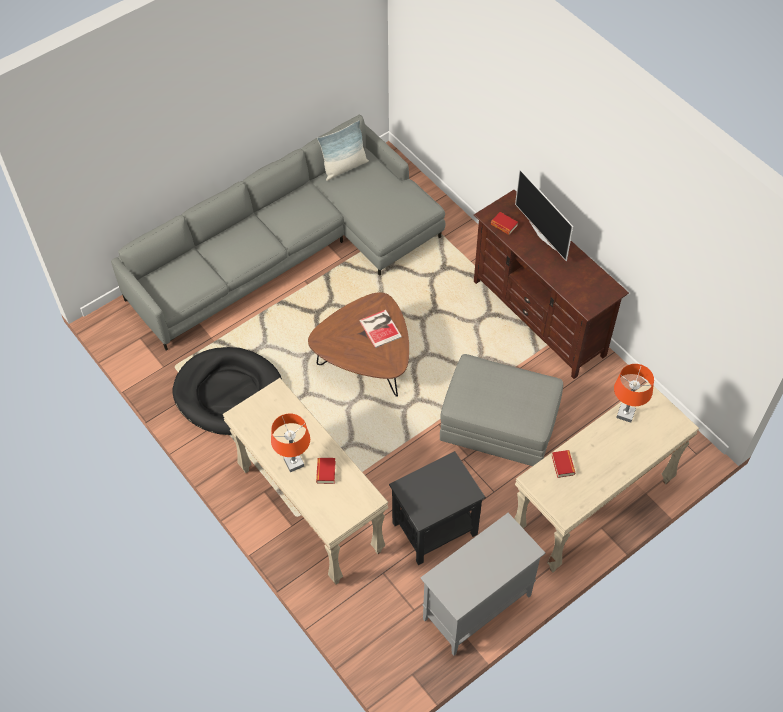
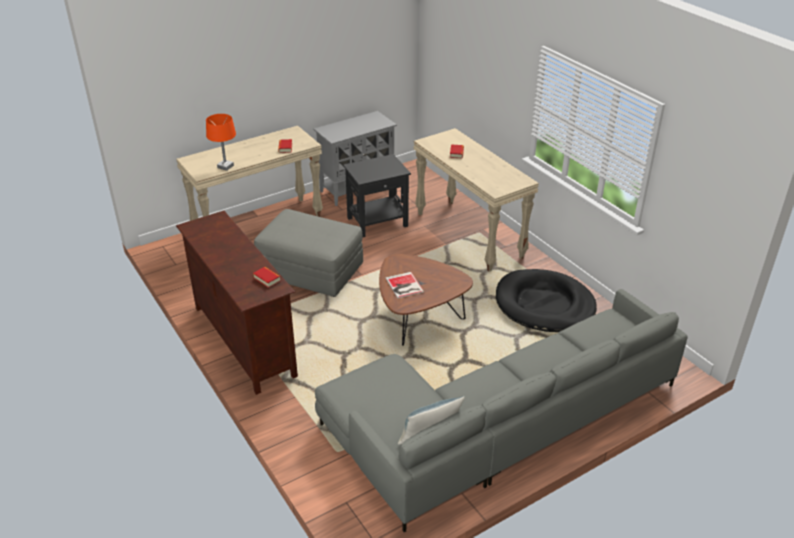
camera: 175 degrees left, 20 degrees down
orange table lamp [271,414,310,472] -> none
television [515,169,573,261] -> none

